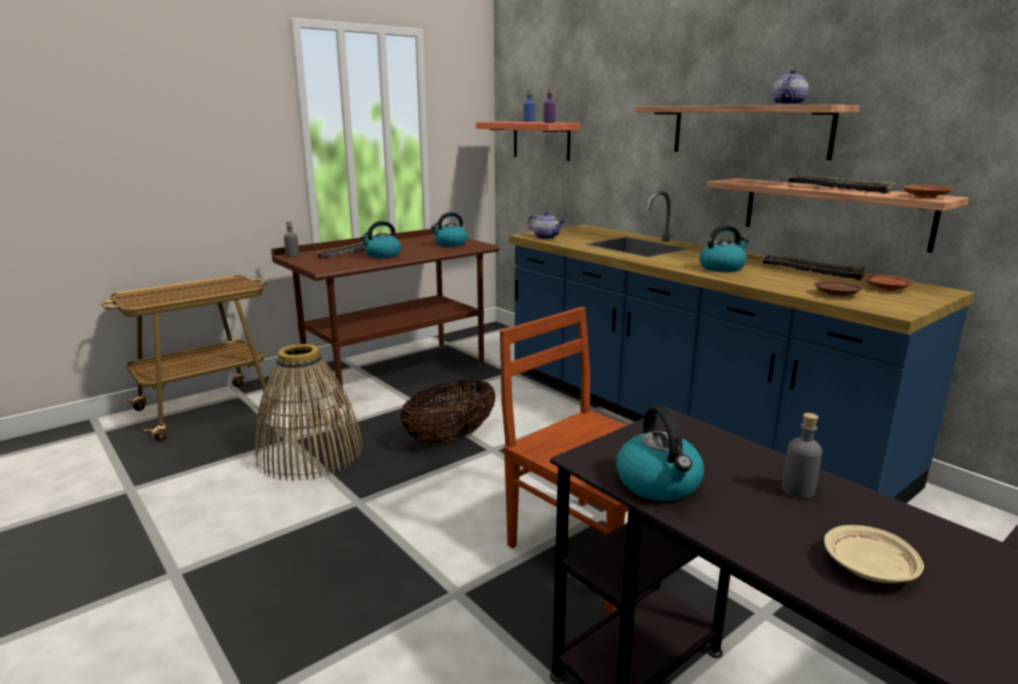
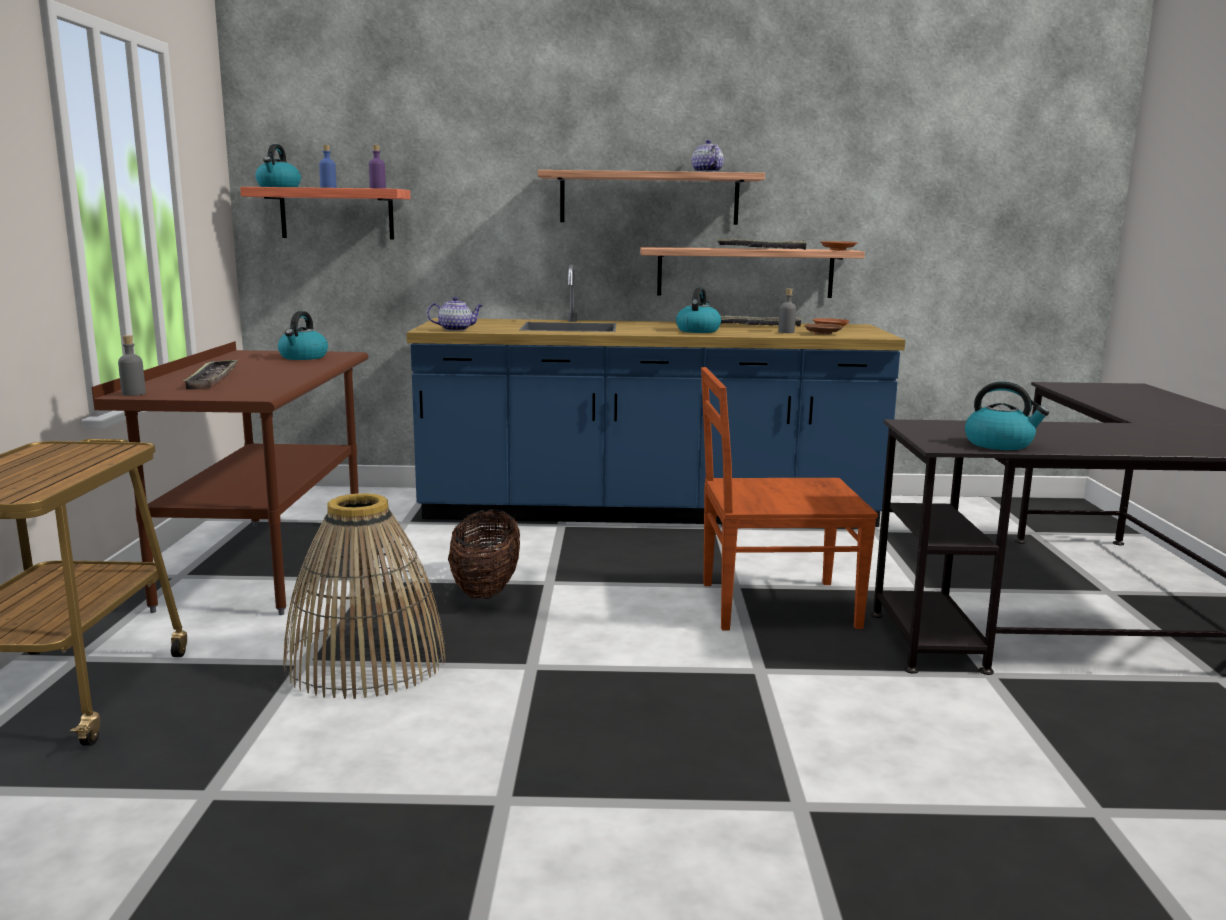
camera: 50 degrees left, 5 degrees down
kettle [360,221,401,258] -> kettle moved to [255,144,301,187]
grey bottle [782,413,822,499] -> grey bottle moved to [778,289,796,333]
beige plate [824,525,924,583] -> none

